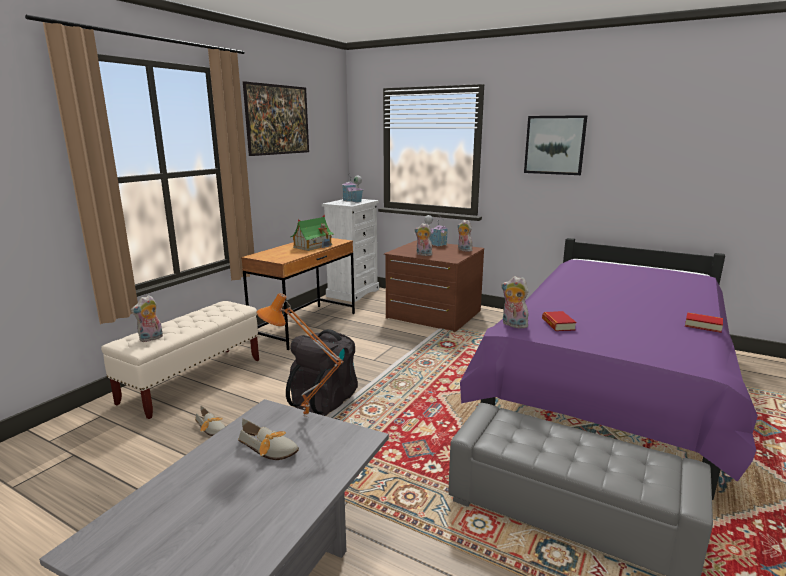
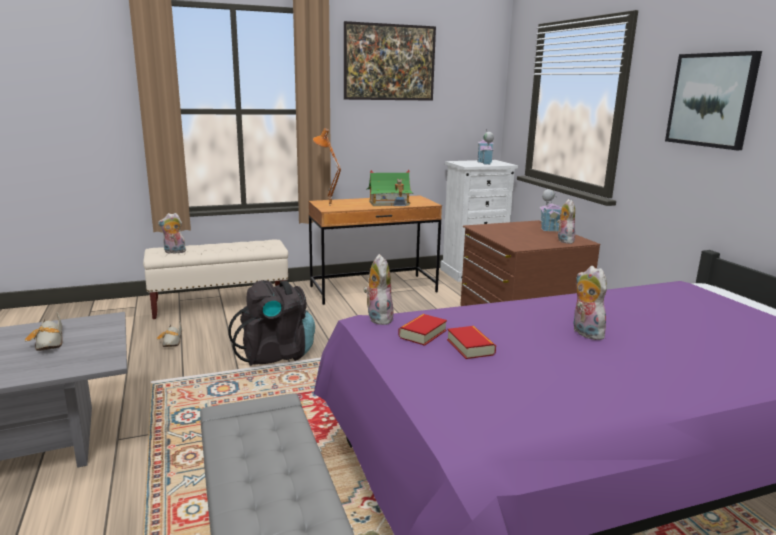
camera: 40 degrees right, 0 degrees up
orange table lamp [256,293,344,417] -> orange table lamp moved to [313,128,341,204]
plush toy [414,223,432,256] -> plush toy moved to [574,266,607,340]
book [685,312,723,333] -> book moved to [447,326,496,359]

